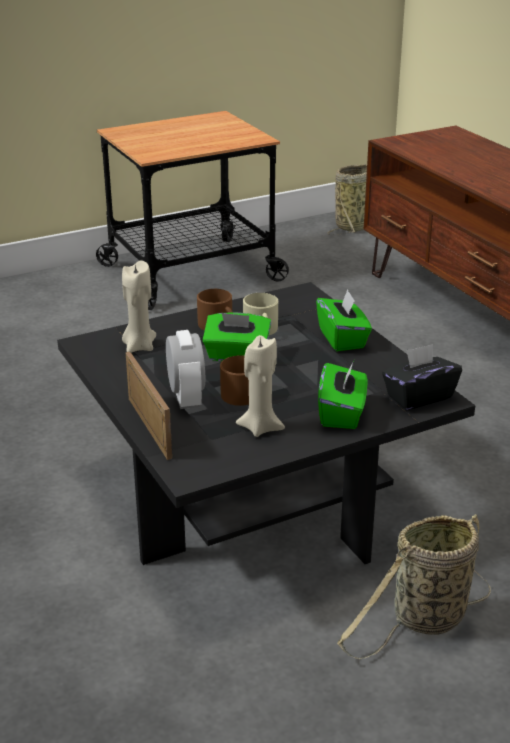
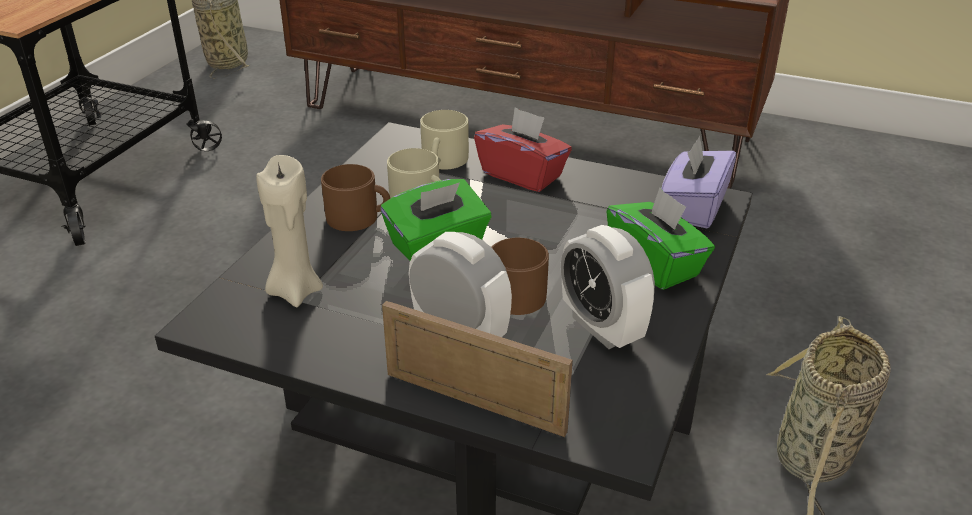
camera: 40 degrees left, 5 degrees up
beige candle [236,335,285,437] -> alarm clock [561,225,655,349]
green tissue box [316,290,372,351] -> red tissue box [474,107,572,192]
black tissue box [382,344,462,410] -> purple tissue box [661,136,736,228]
none -> beige mug [420,110,469,169]

